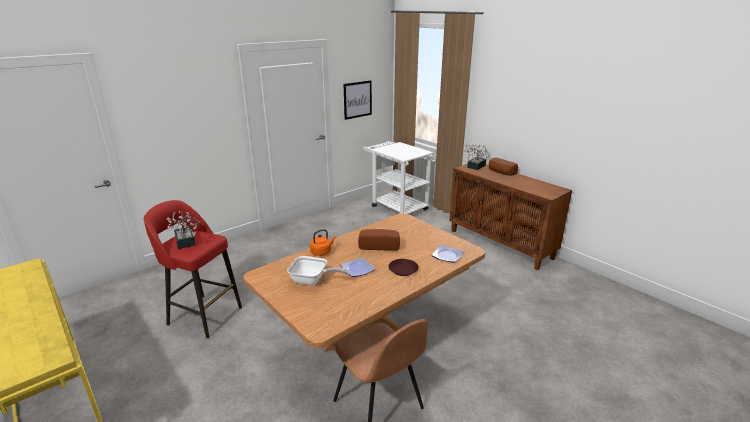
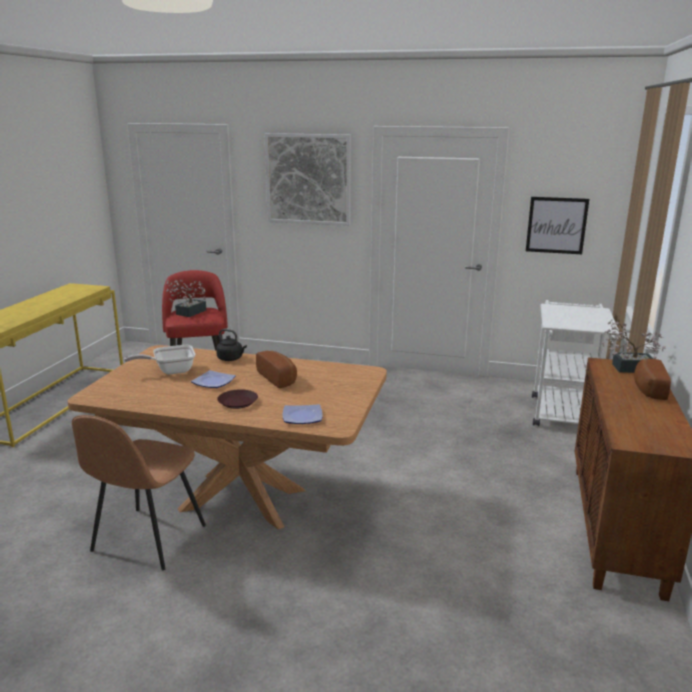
camera: 55 degrees right, 5 degrees down
frying pan [287,256,348,285] -> frying pan turned 90 degrees clockwise [124,345,195,375]
orange kettle [310,229,336,256] -> black kettle [216,329,247,361]
none -> picture [265,133,351,226]

